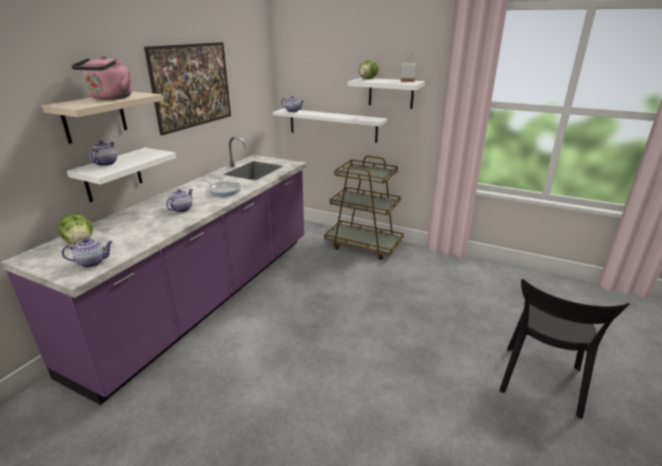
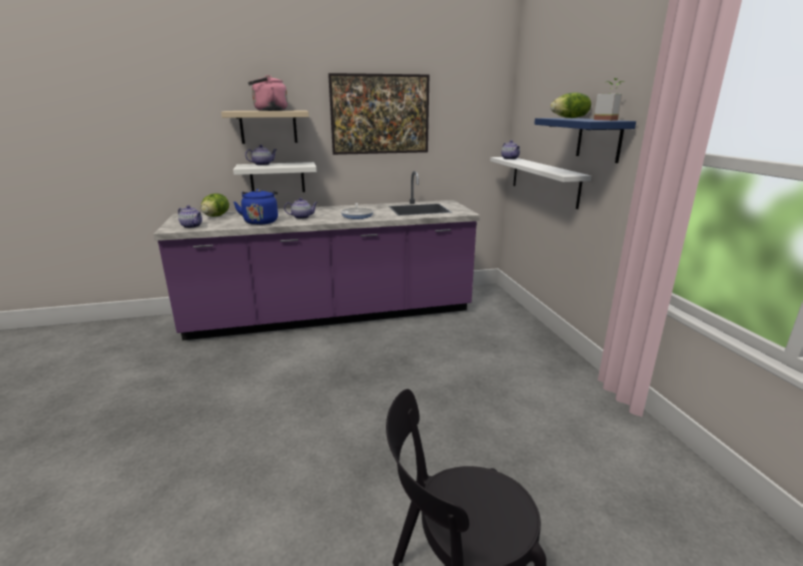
camera: 50 degrees right, 5 degrees down
brown cart [324,156,404,260] -> none
white shelf [348,78,425,109] -> blue shelf [534,118,636,163]
none -> blue kettle [234,189,278,225]

